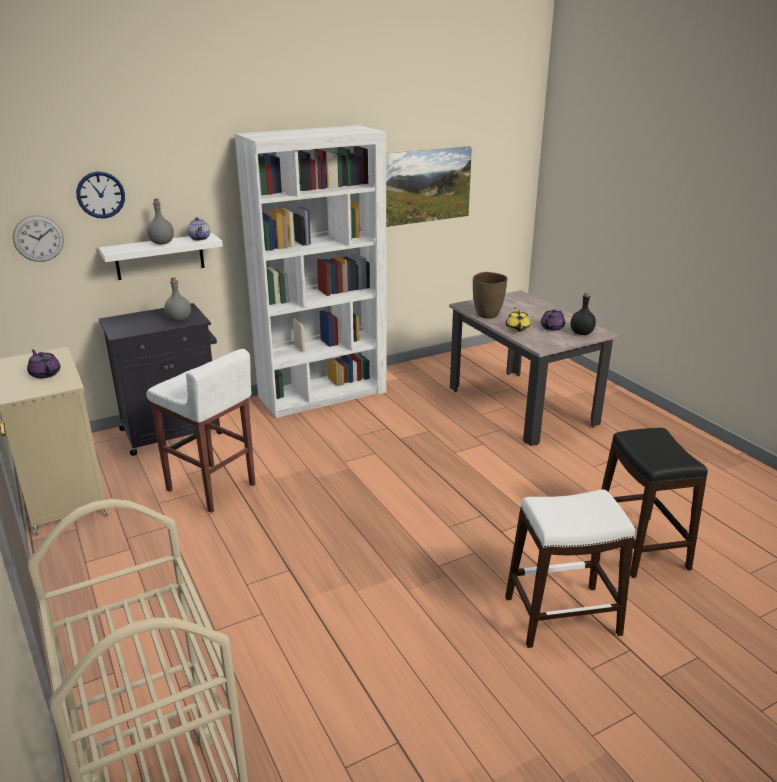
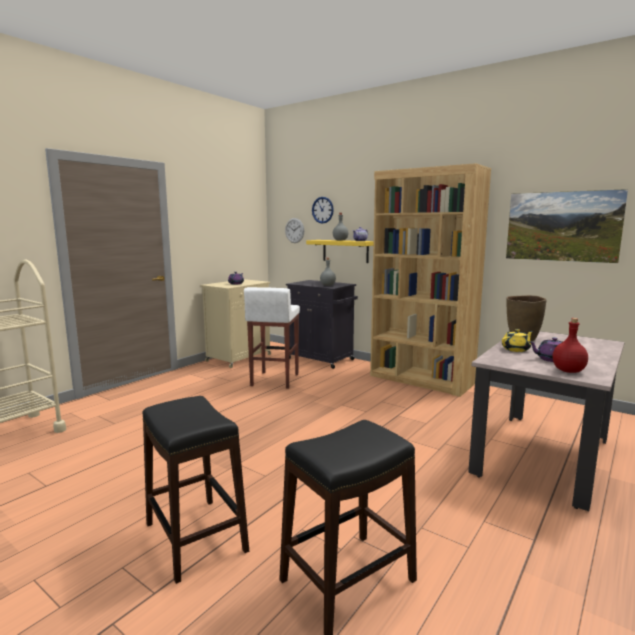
camera: 65 degrees right, 15 degrees down
white shelf [99,233,223,280] -> yellow shelf [306,240,374,263]
white bookcase [234,125,387,418] -> brown bookcase [370,163,491,397]
white stool [505,489,635,648] -> black stool [143,396,249,584]
black bottle [571,292,596,335] -> red bottle [552,318,588,373]

